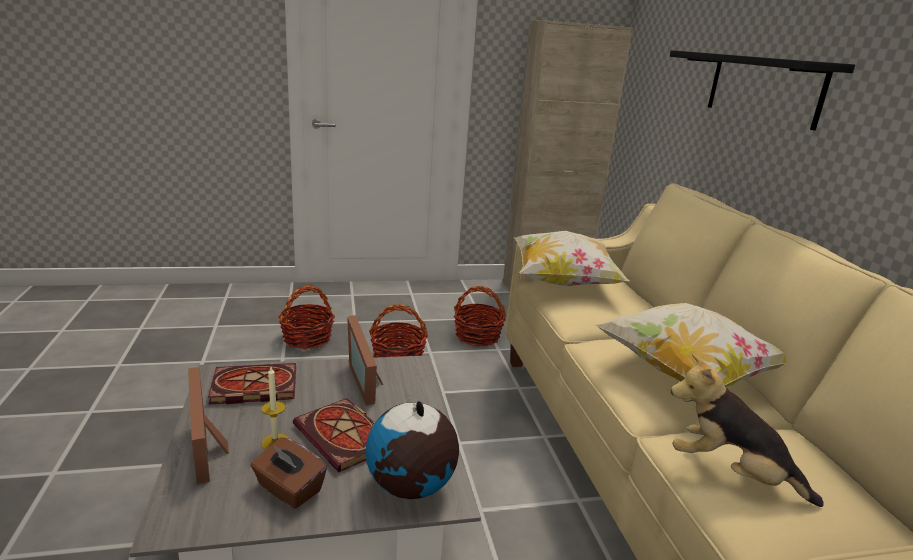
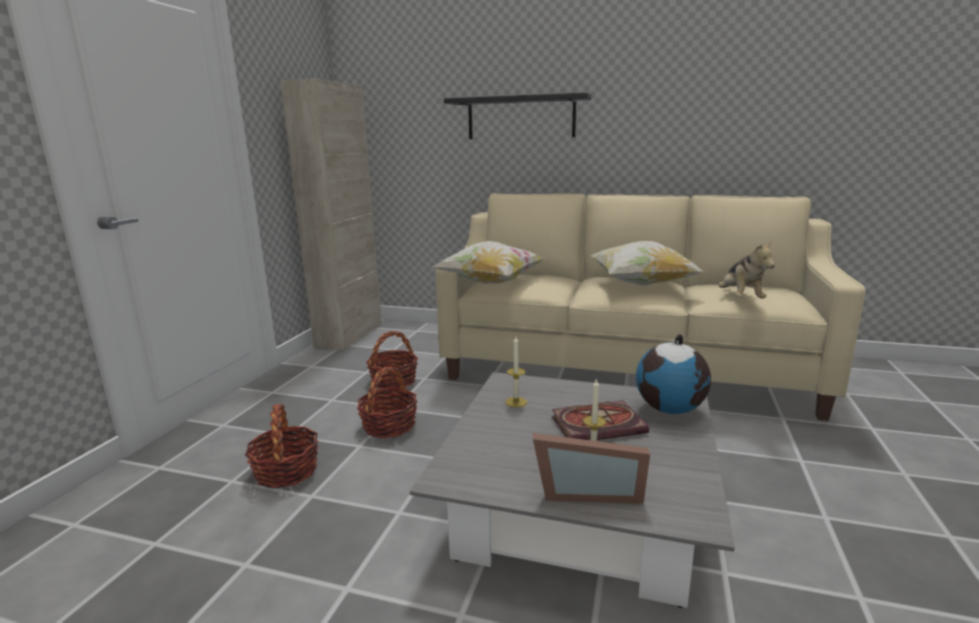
camera: 60 degrees left, 5 degrees down
book [208,363,296,405] -> none
brown tissue box [250,437,327,509] -> none
picture frame [347,315,383,405] -> candle [505,337,527,408]
plush toy [670,353,824,507] -> plush toy turned 60 degrees counterclockwise [718,241,775,298]

